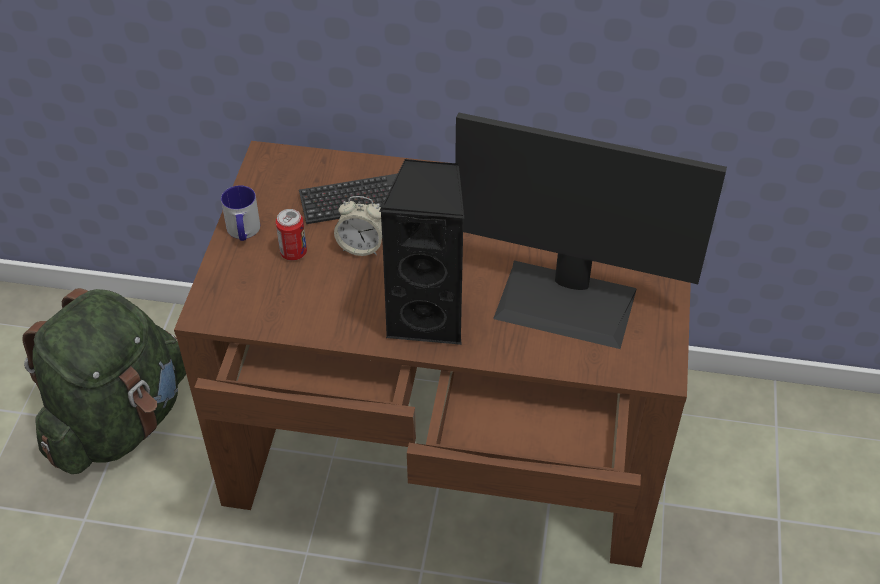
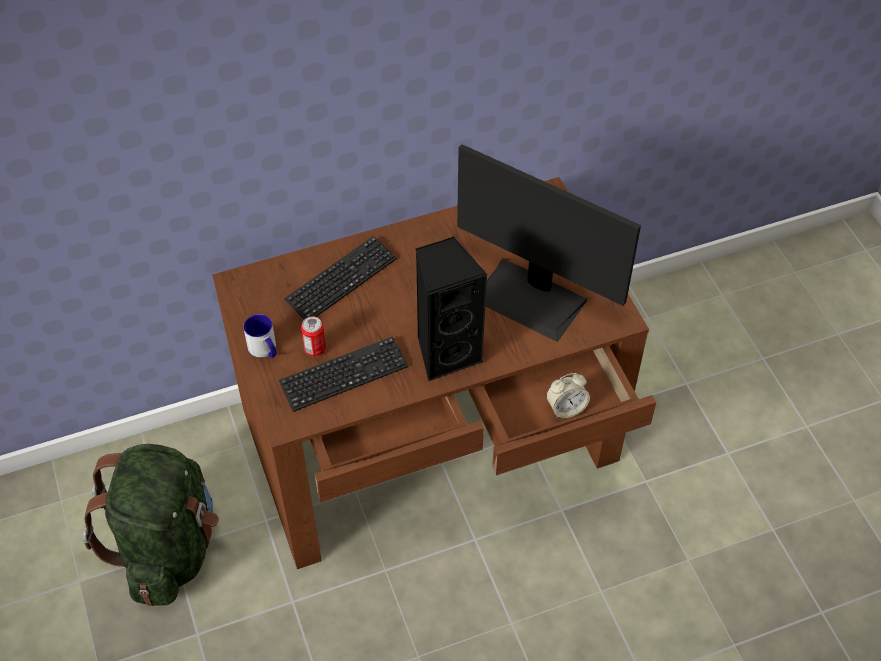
camera: 30 degrees left, 5 degrees up
alarm clock [334,196,382,256] -> alarm clock moved to [546,373,590,418]
monitor [455,112,727,349] -> monitor turned 45 degrees clockwise [457,144,641,342]
none -> keyboard [279,336,408,412]

